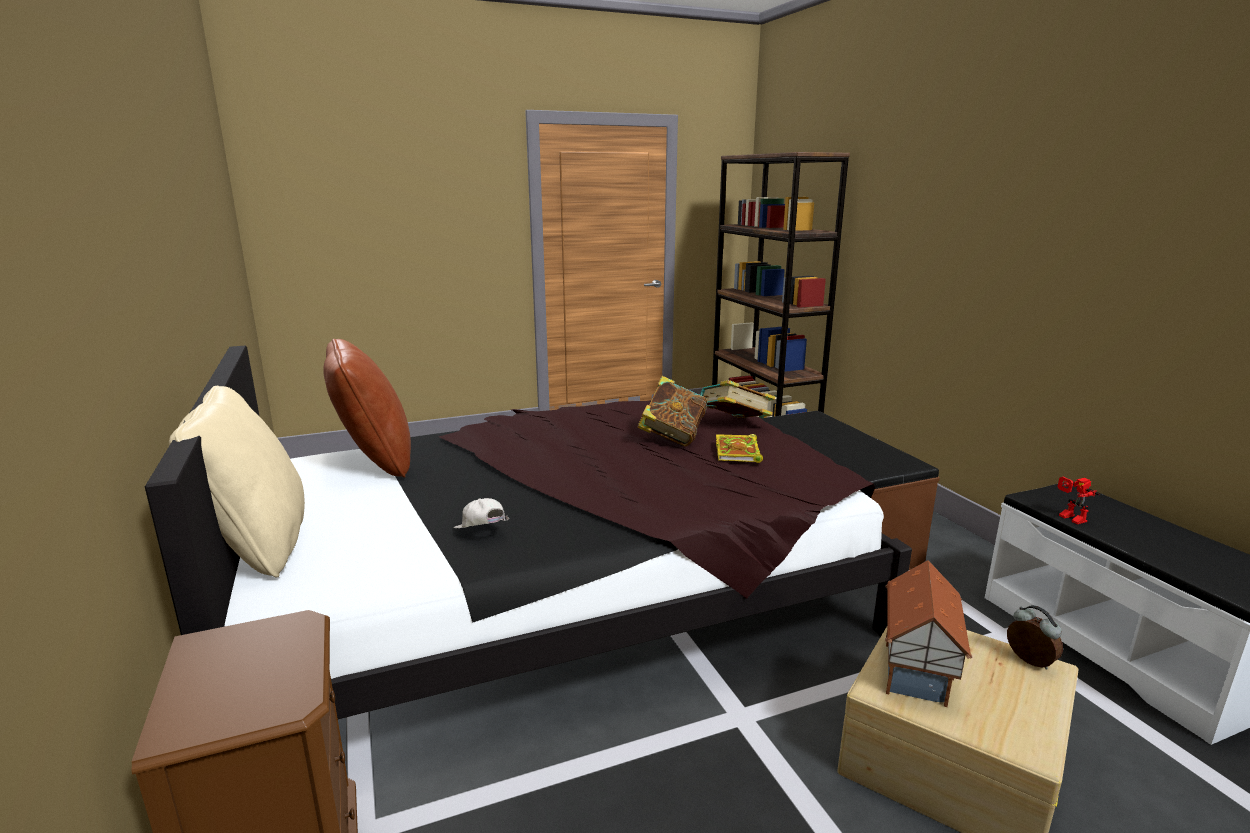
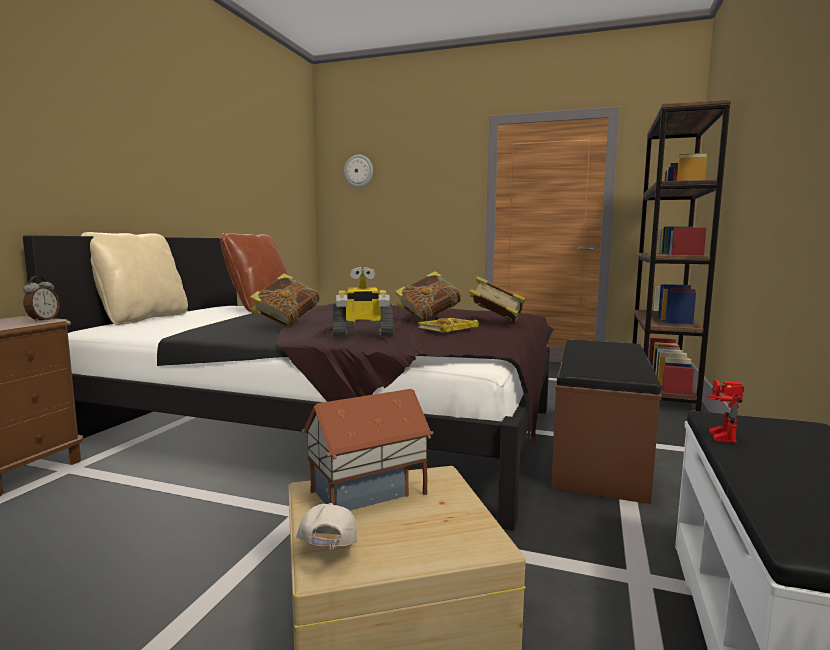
camera: 40 degrees right, 10 degrees down
white cap [454,498,509,528] -> white cap moved to [296,503,357,550]
alarm clock [1007,605,1063,670] -> alarm clock moved to [23,276,60,322]
none -> book [250,273,319,327]
none -> toy robot [333,267,394,337]
none -> wall clock [344,155,373,187]

